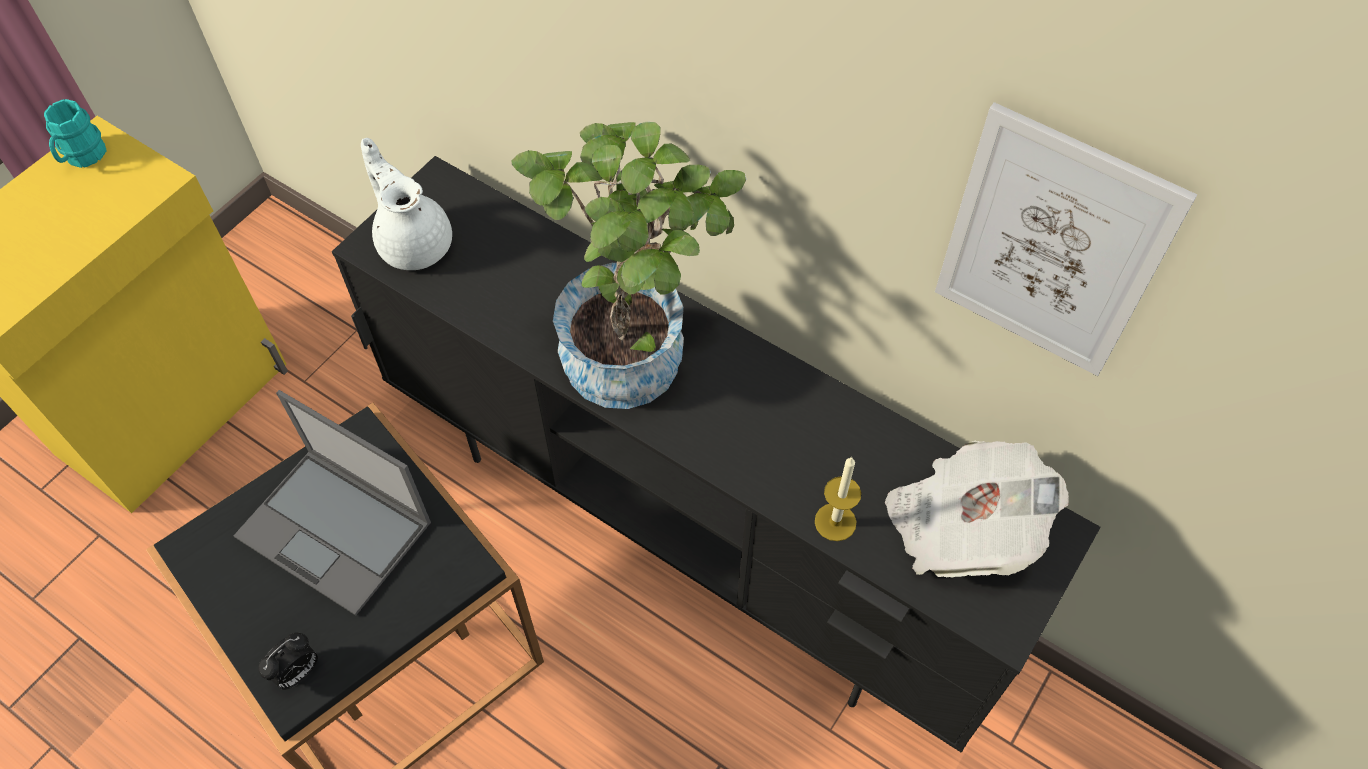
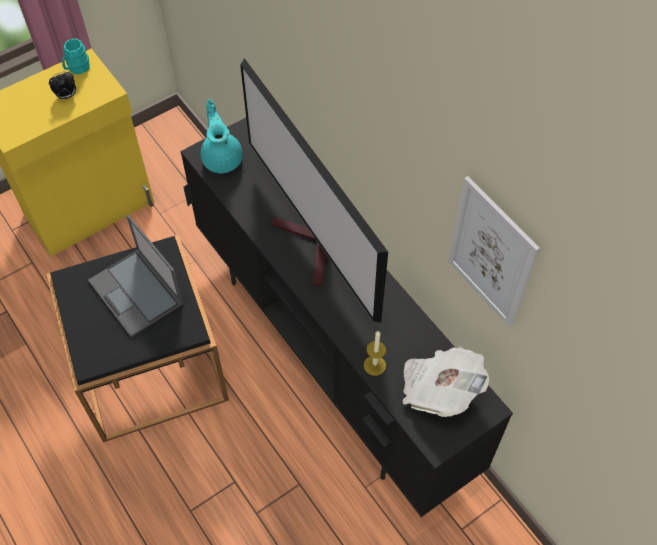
camera: 20 degrees right, 0 degrees up
alarm clock [258,632,318,690] -> alarm clock moved to [49,71,76,100]
white teapot [361,138,452,270] -> turquoise teapot [201,99,243,174]
potted plant [512,122,746,409] -> television [240,58,388,323]

